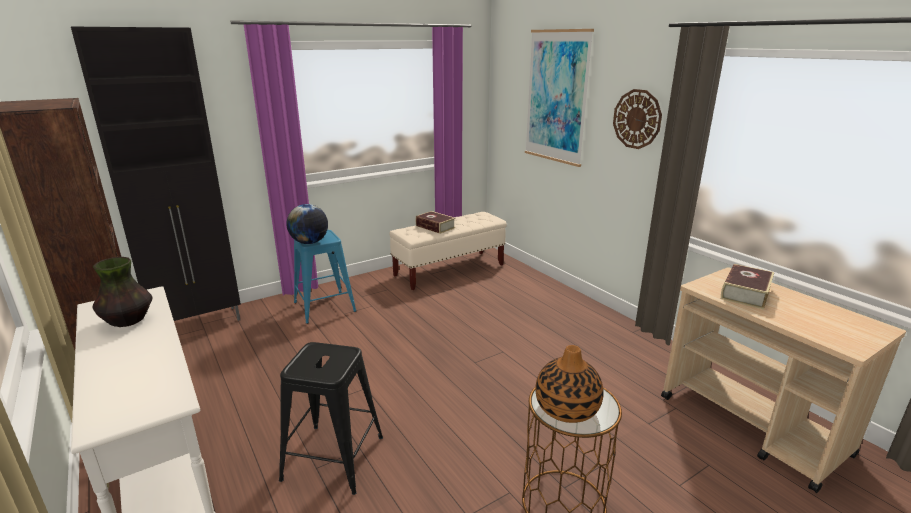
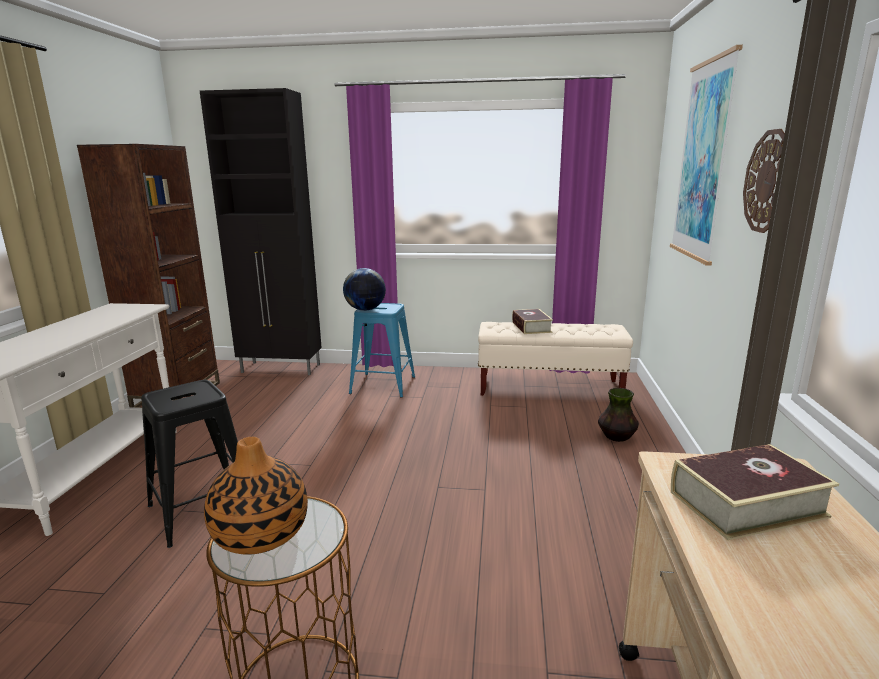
camera: 40 degrees right, 5 degrees down
vase [92,257,152,327] -> vase moved to [598,388,639,442]

